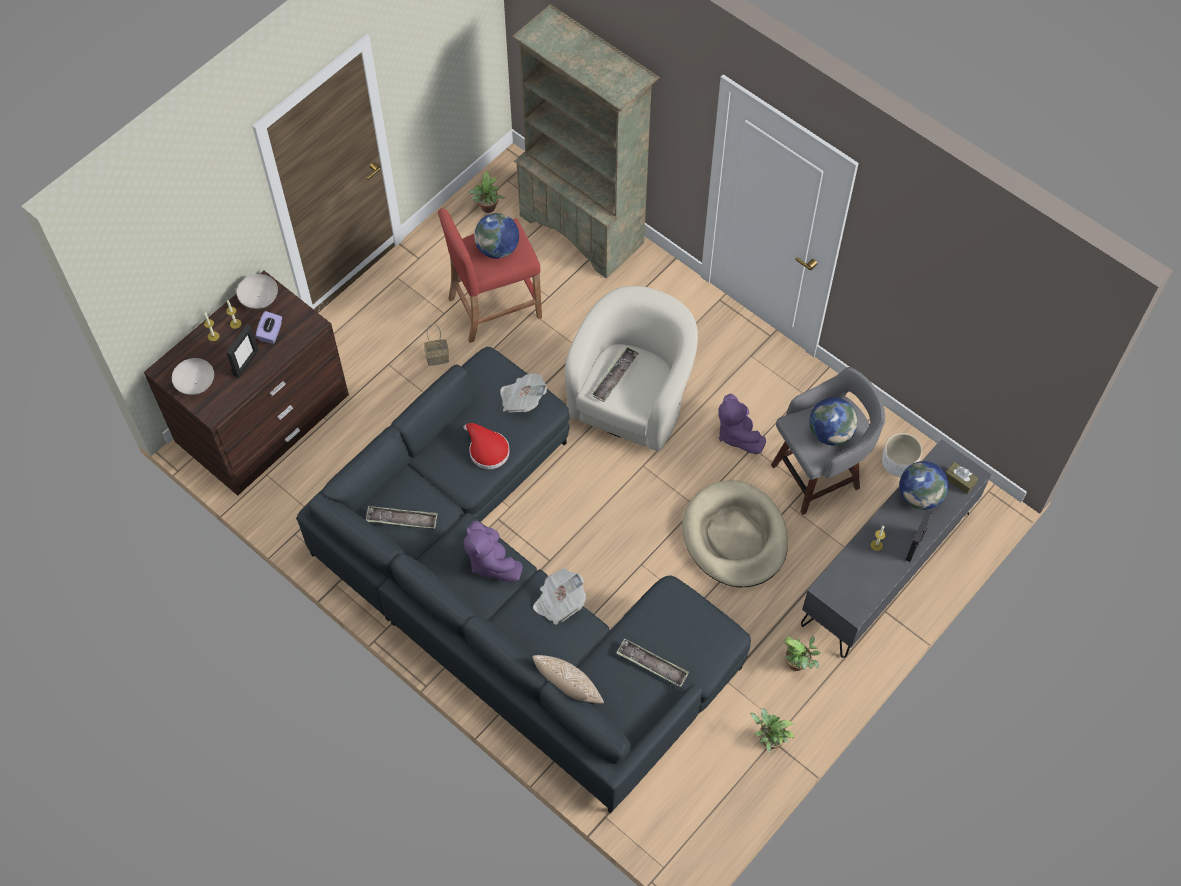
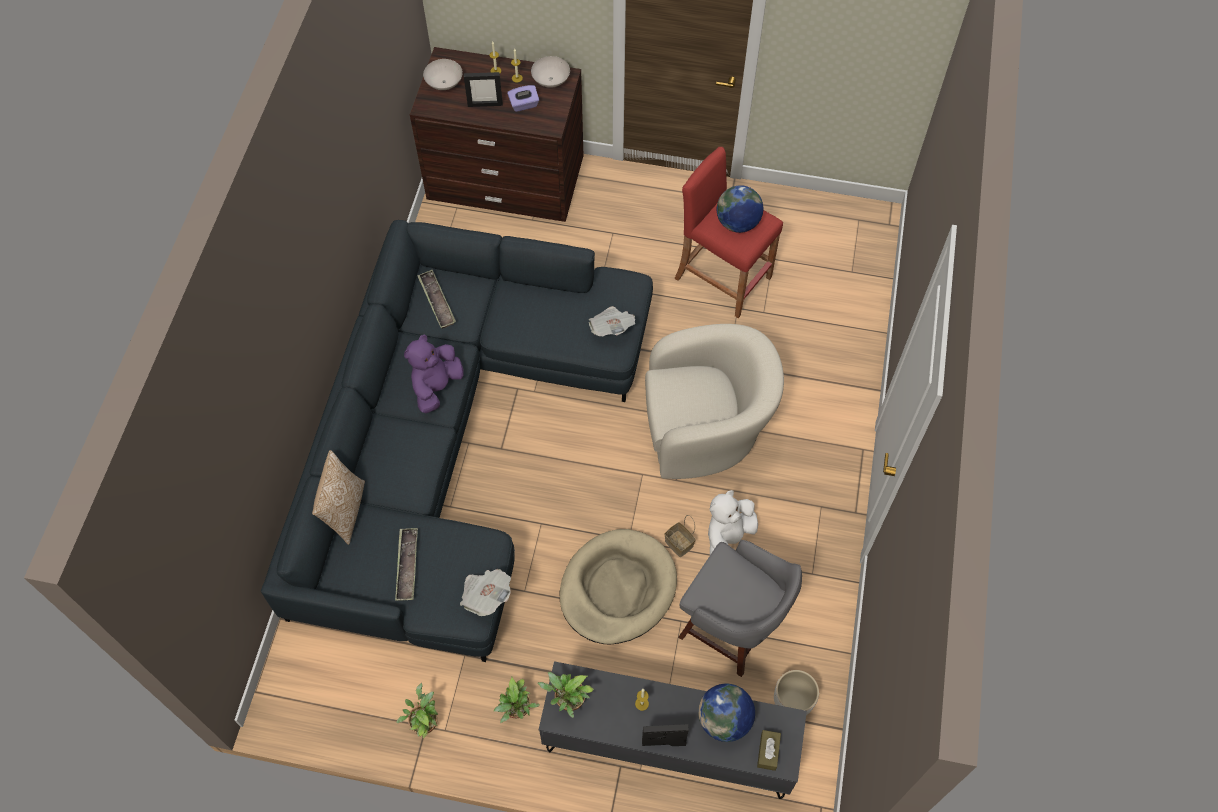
camera: 60 degrees right, 0 degrees up
basket [424,324,449,366] -> basket moved to [665,515,696,557]
red hat [463,423,510,469] -> none
potted plant [468,171,505,213] -> potted plant moved to [538,672,594,718]
green bookcase [512,4,660,279] -> none
newspaper [533,568,586,625] -> newspaper moved to [460,569,511,616]
tray [591,347,639,402] -> none
purple plush toy [718,394,766,454] -> white plush toy [708,490,758,555]
globe [809,398,858,445] -> none

